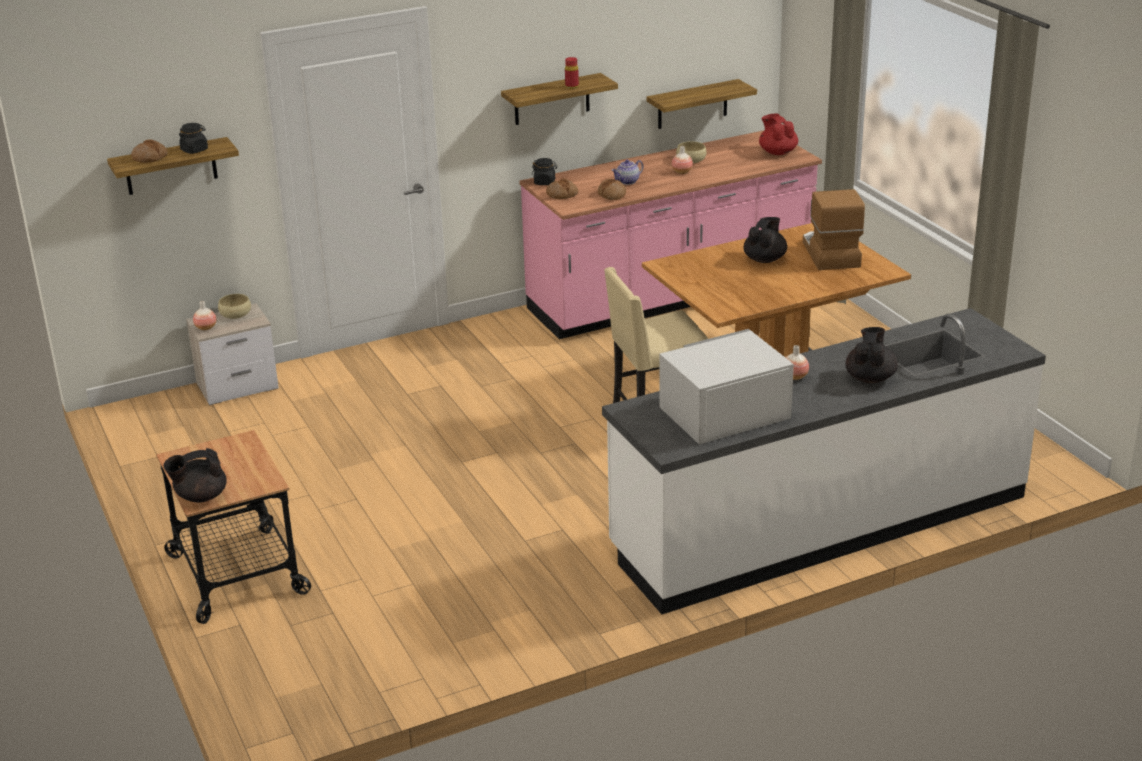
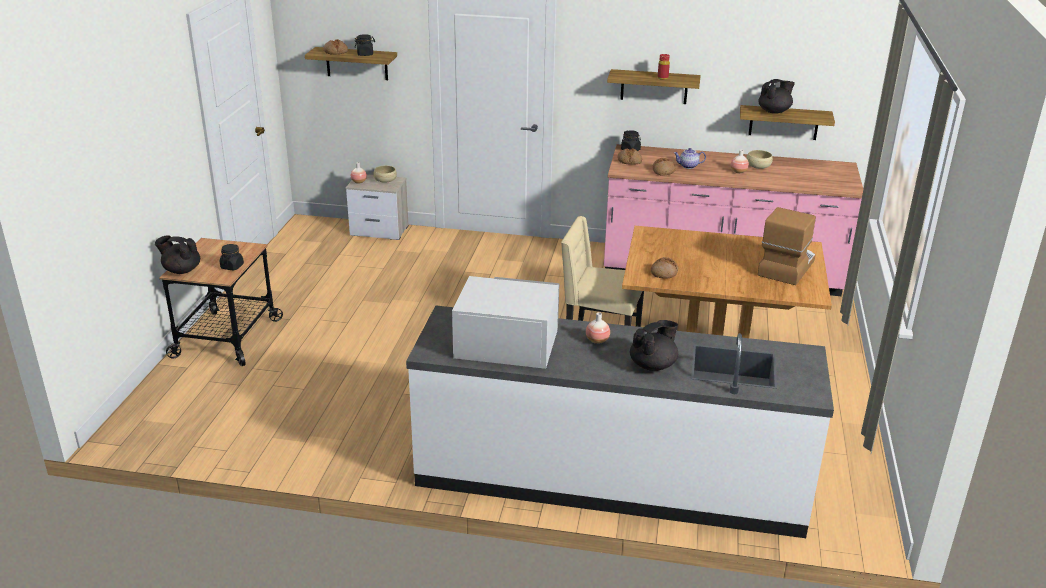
camera: 35 degrees right, 0 degrees up
black teapot [743,217,787,263] -> black teapot moved to [758,79,795,114]
red teapot [759,113,798,155] -> none
none -> black jar [220,244,244,270]
none -> bread [651,257,678,279]

